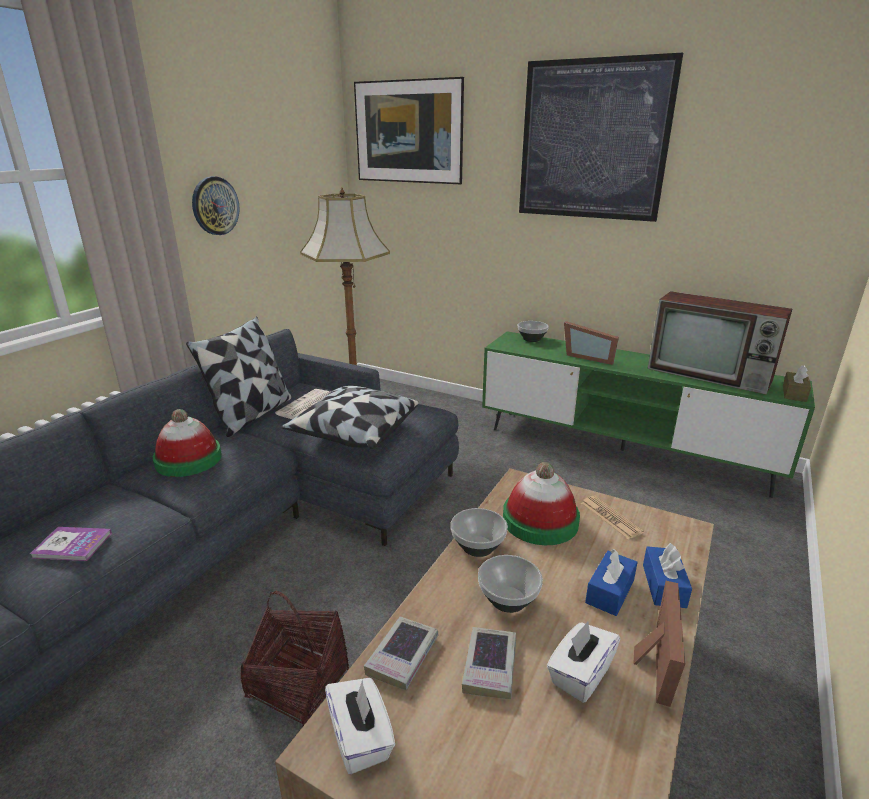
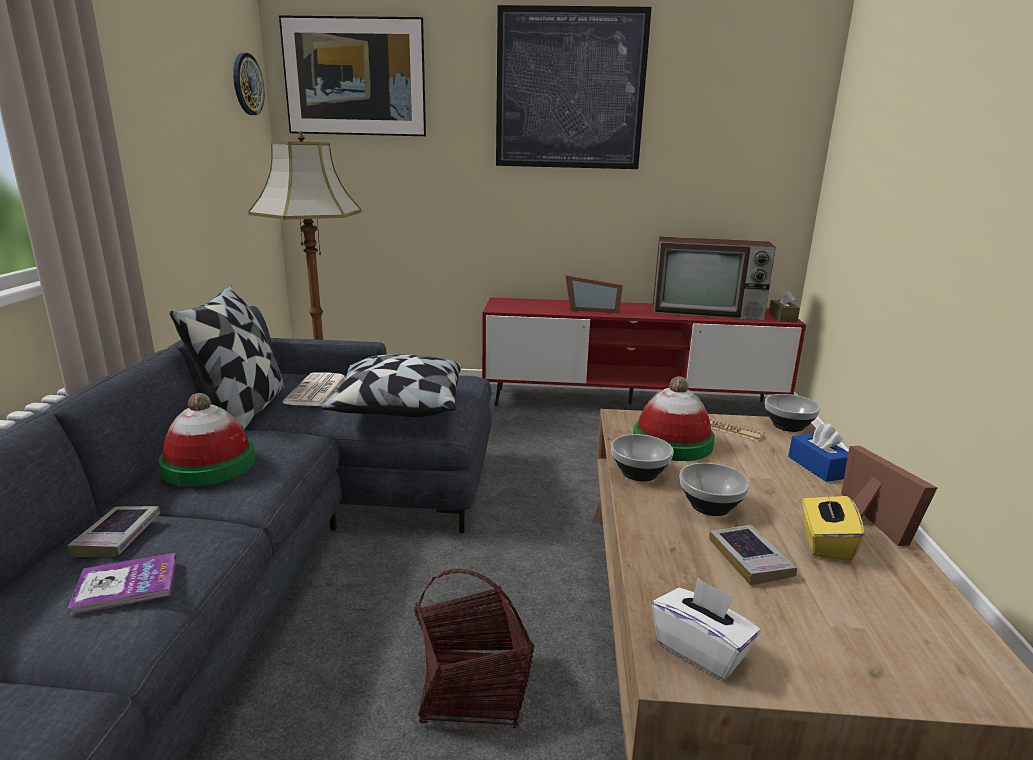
camera: 25 degrees left, 5 degrees down
wall clock [192,176,240,235] -> wall clock moved to [233,53,265,115]
book [364,617,438,690] -> book moved to [67,506,160,557]
green tv stand [482,331,815,498] -> red tv stand [482,297,806,406]
bowl [518,321,549,342] -> bowl moved to [765,394,821,432]
white tissue box [547,621,620,703] -> yellow tissue box [802,487,864,562]
blue tissue box [585,549,638,616] -> none

